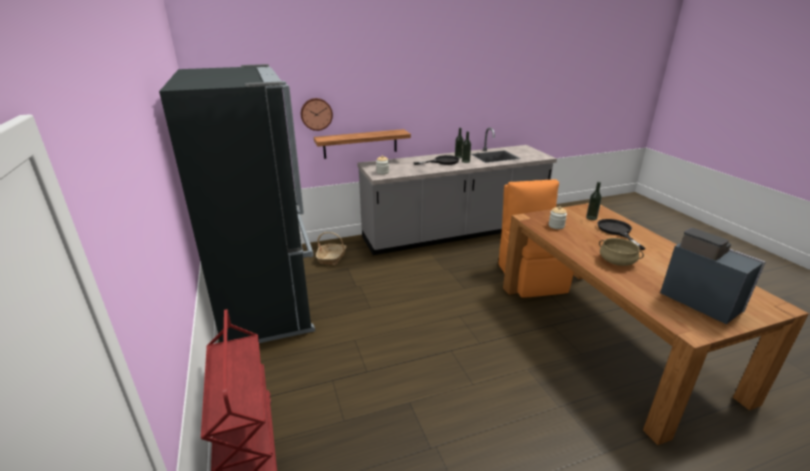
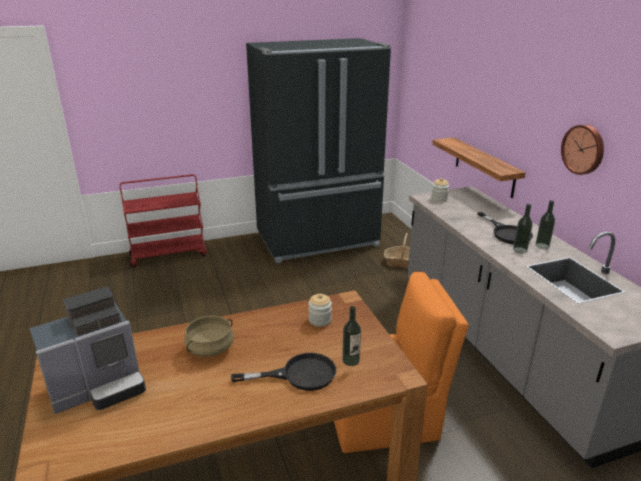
camera: 90 degrees right, 0 degrees up
wall clock [301,98,333,131] -> wall clock moved to [561,125,604,175]

